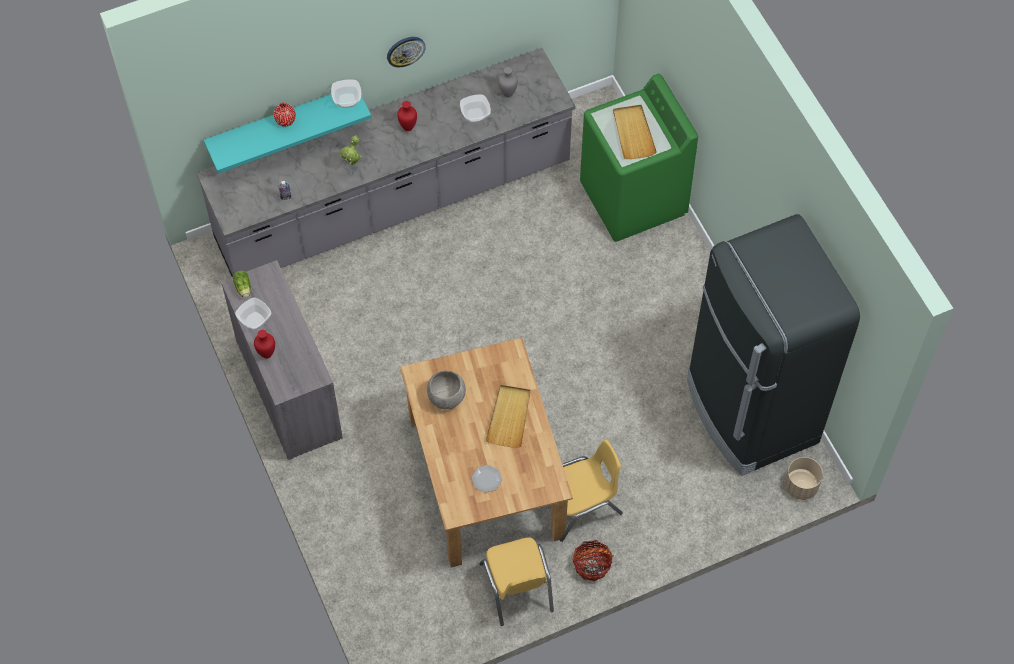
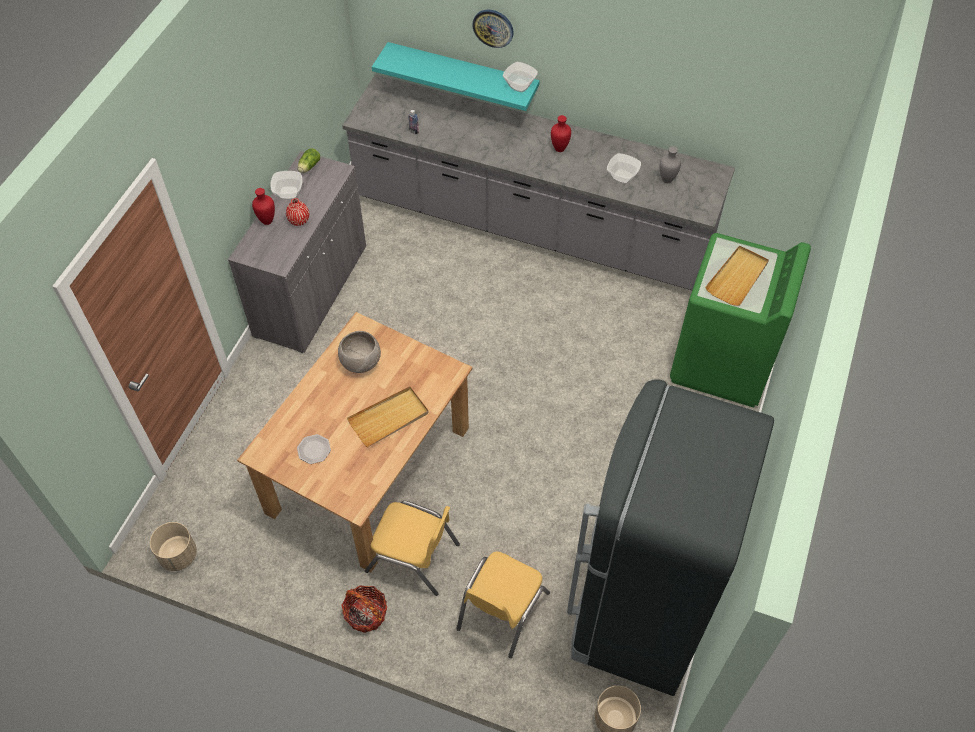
camera: 45 degrees right, 5 degrees down
red vase [274,102,296,127] -> red vase moved to [286,198,309,226]
potted plant [340,135,362,165] -> none
wall clock [387,37,426,67] -> wall clock moved to [472,10,514,48]
yellow chair [479,537,554,626] -> yellow chair moved to [456,551,550,658]
none -> beige planter [150,522,197,571]

